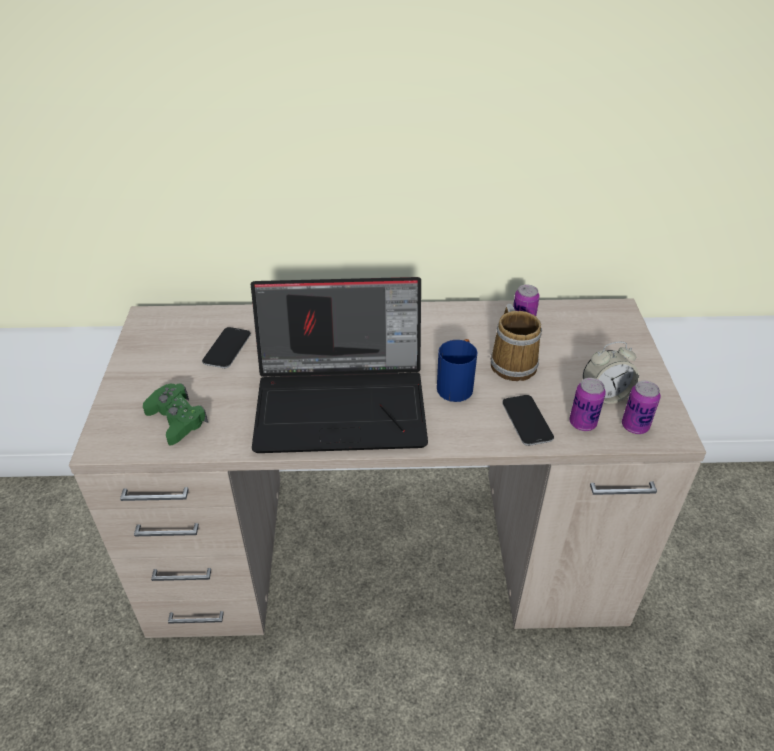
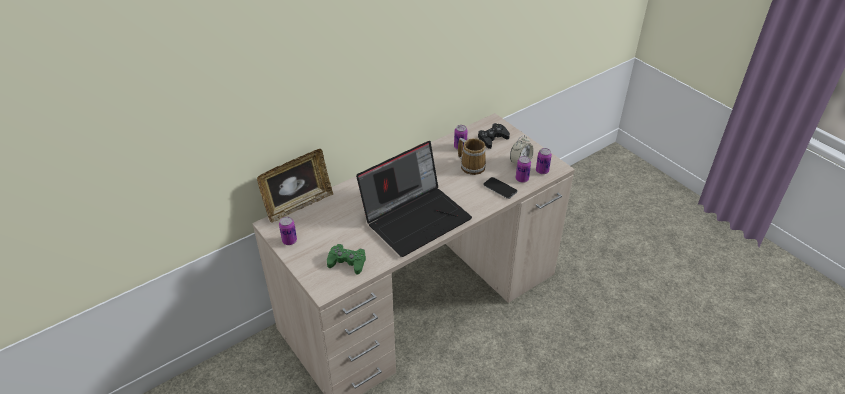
camera: 35 degrees left, 0 degrees up
phone [202,327,251,368] -> none
blue mug [437,339,478,402] -> none
none -> picture frame [257,149,333,223]
none -> can [279,217,297,245]
none -> black game controller [478,123,510,149]

